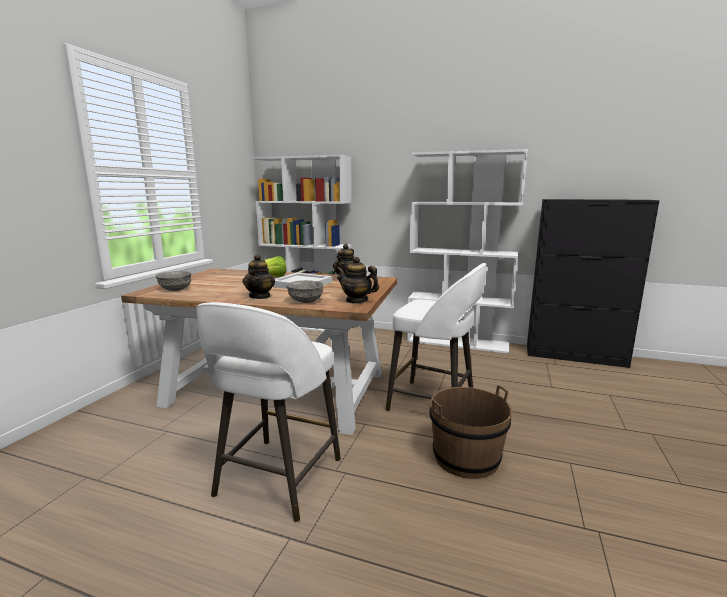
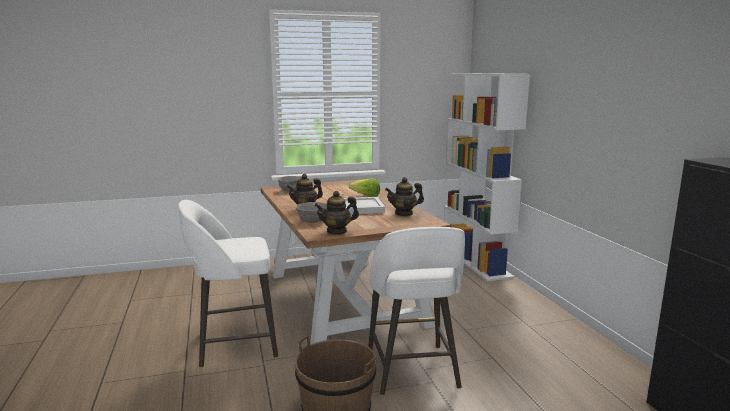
camera: 55 degrees right, 0 degrees up
teapot [336,257,379,304] -> teapot turned 105 degrees counterclockwise [314,191,359,235]
white bookcase [407,149,528,354] -> none

